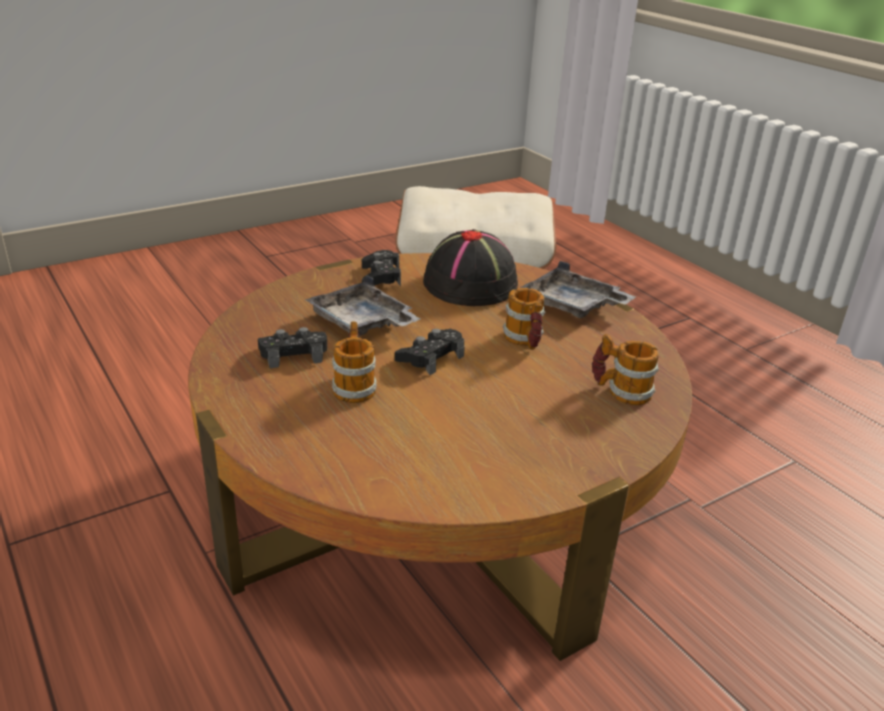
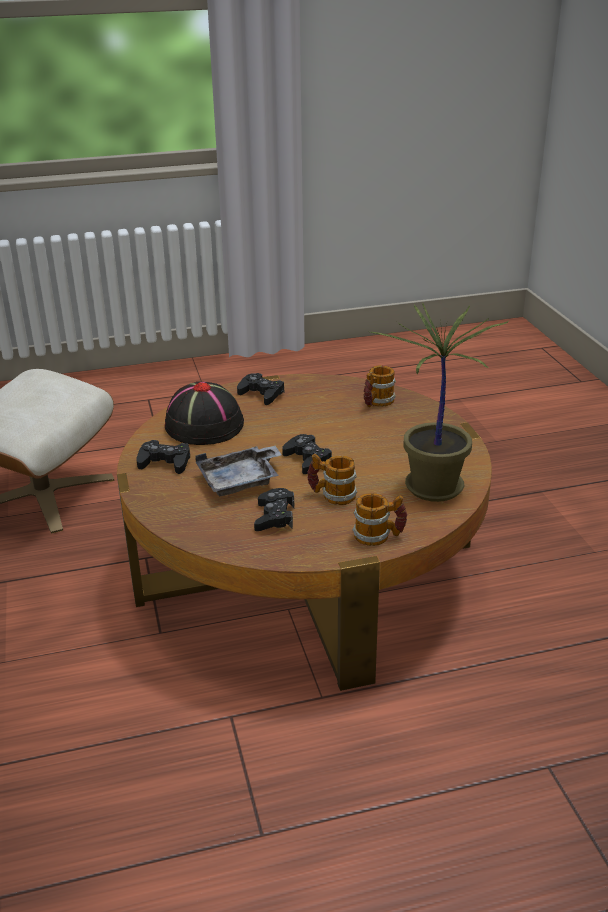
camera: 70 degrees left, 0 degrees up
mug [503,288,545,350] -> mug moved to [352,493,407,546]
grey tray [520,261,636,319] -> black game controller [237,373,284,405]
none -> potted plant [371,303,509,502]

